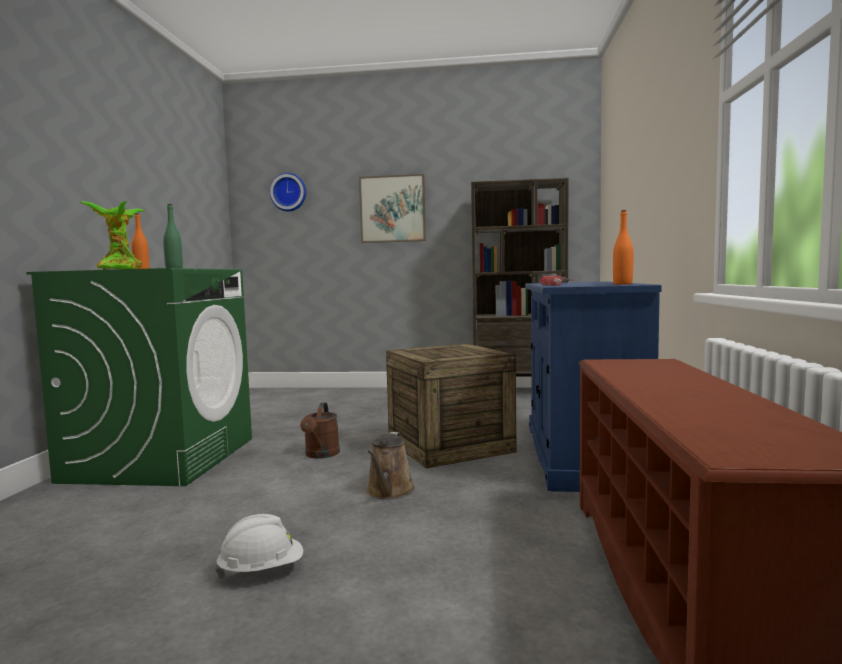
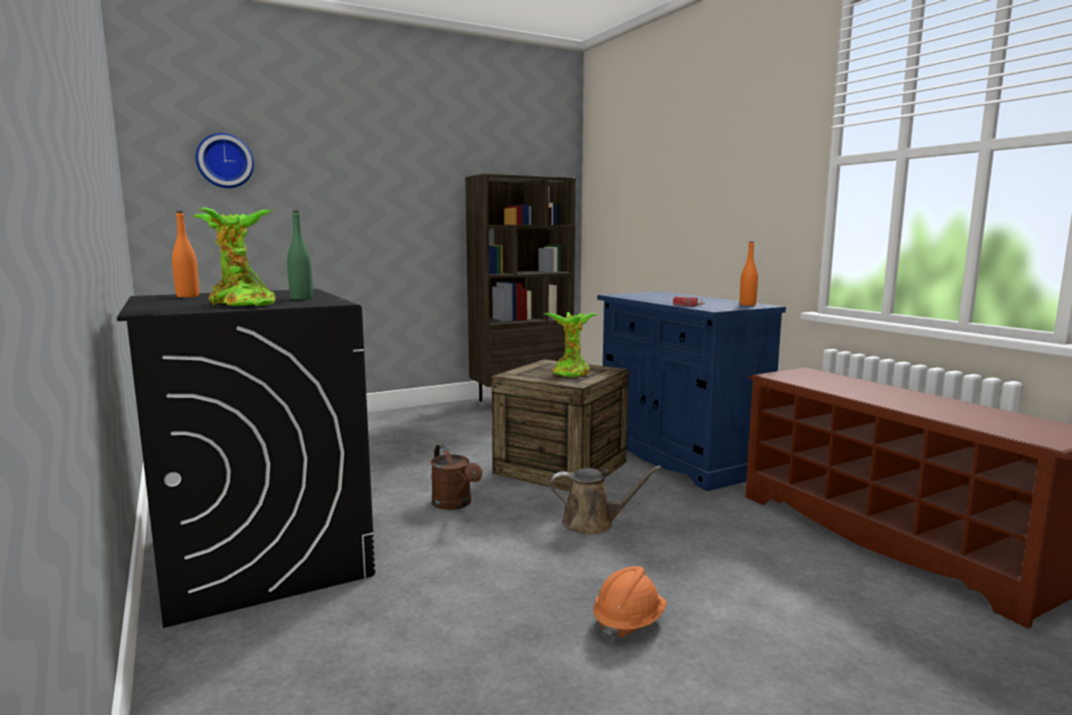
camera: 35 degrees left, 5 degrees up
green washing machine [26,268,252,486] -> black washing machine [117,289,375,628]
white hard hat [215,514,303,578] -> orange hard hat [593,566,667,641]
picture [359,174,426,243] -> none
brown watering can [366,432,415,499] -> brown watering can turned 60 degrees counterclockwise [550,465,662,535]
none -> potted plant [545,312,597,377]

